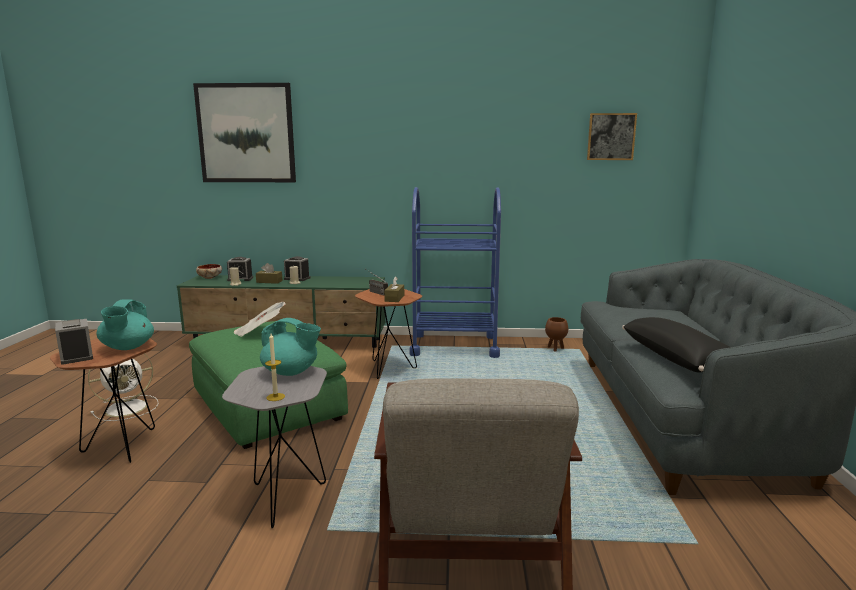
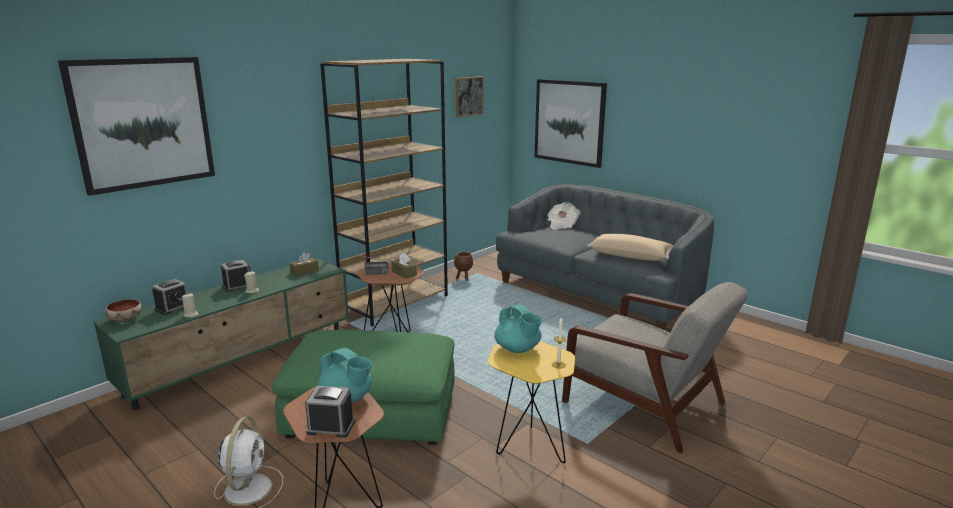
camera: 50 degrees left, 5 degrees up
grey side table [222,366,327,529] -> yellow side table [488,341,575,463]
newspaper [234,302,285,337] -> newspaper moved to [548,202,581,229]
brown tissue box [256,263,283,284] -> brown tissue box moved to [290,252,319,277]
turquoise teapot [260,318,321,376] -> turquoise teapot turned 90 degrees clockwise [494,305,542,353]
blue cart [409,187,501,358] -> brown bookcase [320,59,448,326]
black pillow [622,317,730,372] -> beige pillow [587,234,673,261]
none -> picture [534,79,607,168]

